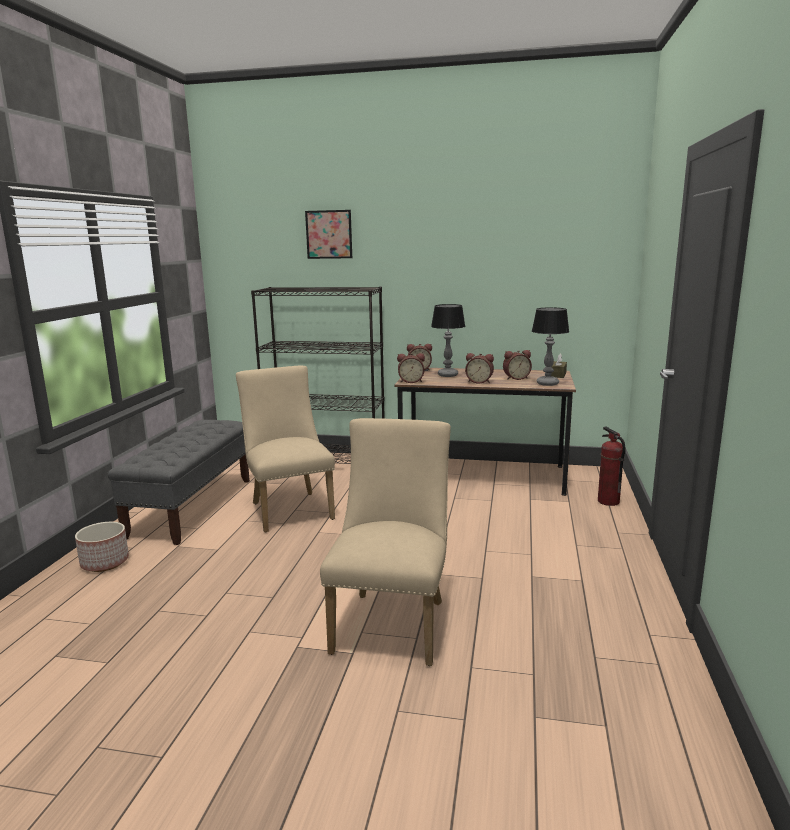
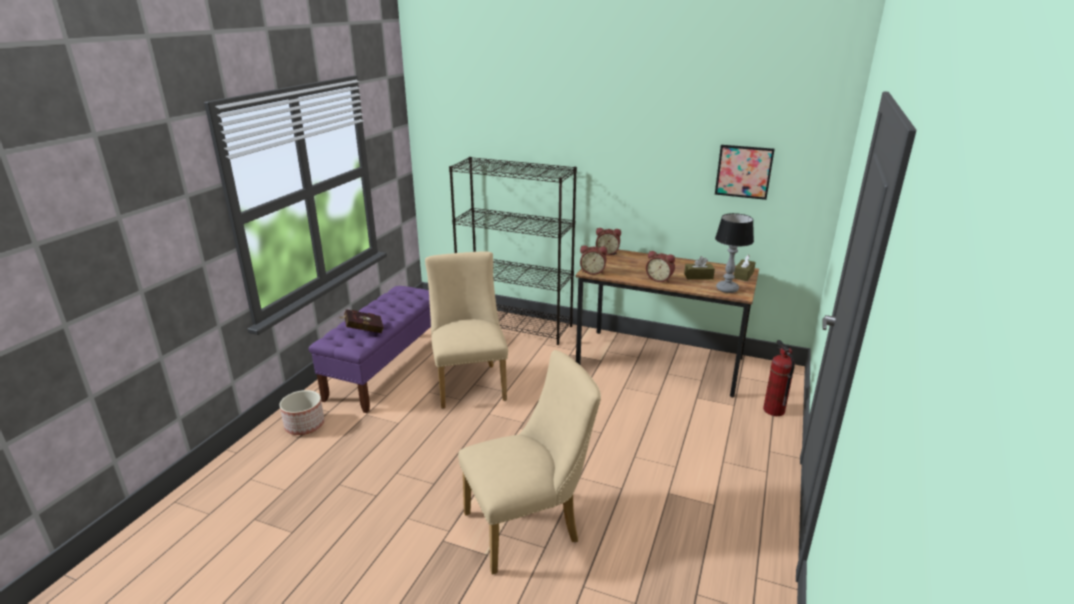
camera: 10 degrees right, 10 degrees up
grey bench [107,420,250,545] -> purple bench [308,286,431,413]
picture [305,210,352,259] -> picture moved to [715,145,775,200]
beige chair [320,418,451,666] -> beige chair turned 45 degrees clockwise [458,350,601,575]
table lamp [431,304,465,377] -> none
alarm clock [503,350,532,380] -> brown tissue box [684,256,715,280]
none -> red book [339,309,384,333]

